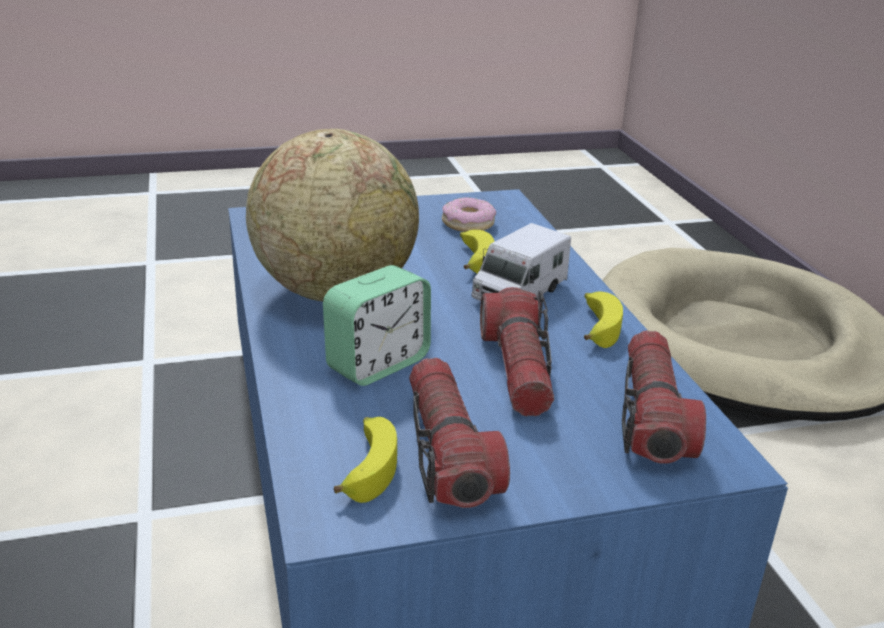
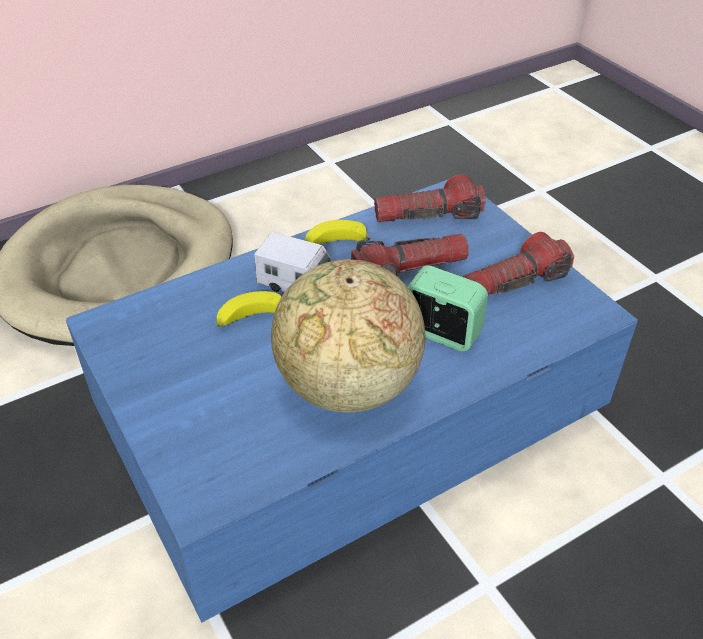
camera: 105 degrees left, 15 degrees up
banana [334,417,397,503] -> none
donut [442,197,496,232] -> none

